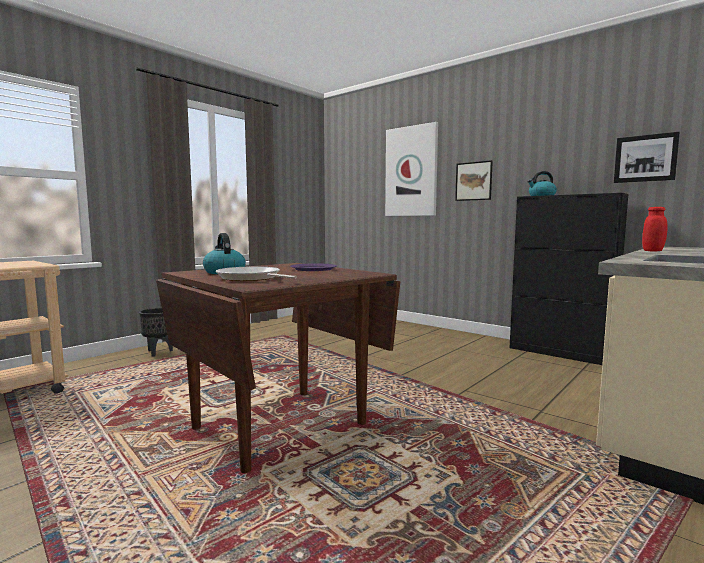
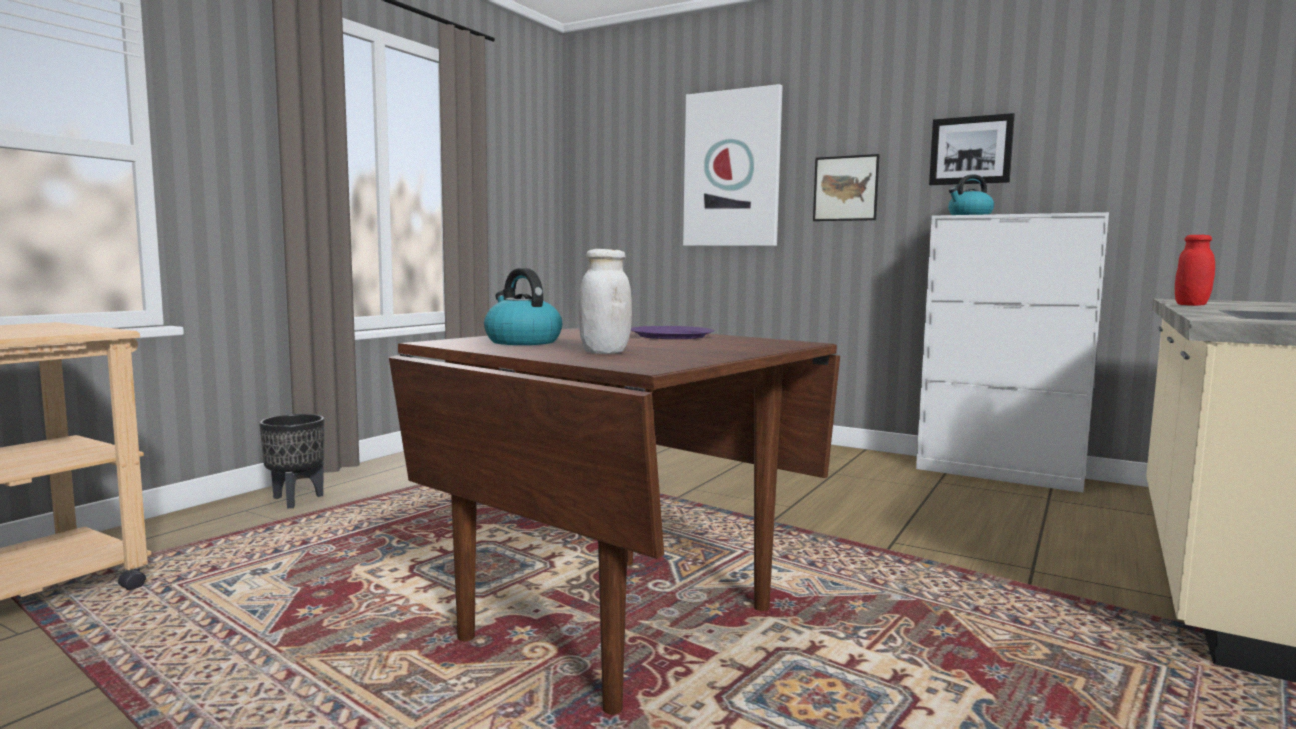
camera: 10 degrees left, 0 degrees up
frying pan [216,266,297,281] -> white jar [578,249,632,354]
black cabinet [510,193,628,365] -> white cabinet [916,212,1109,493]
picture [614,132,680,183] -> picture moved to [929,113,1015,185]

